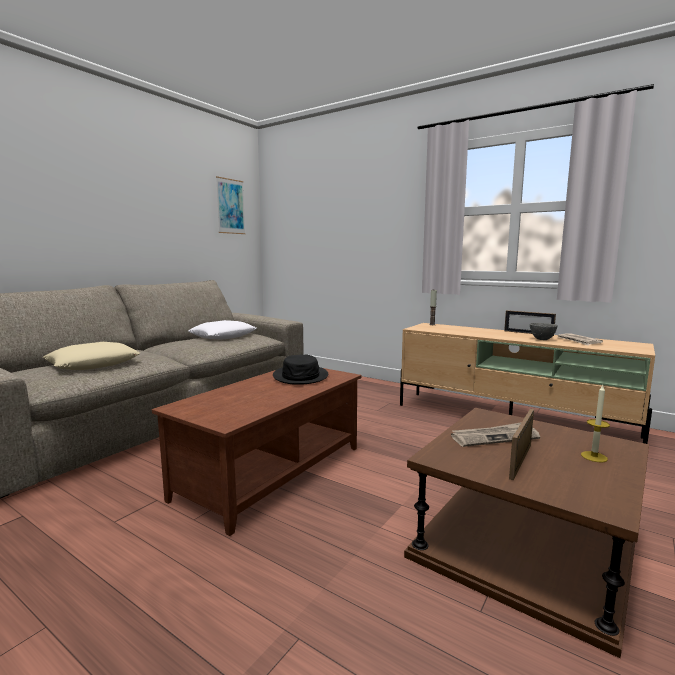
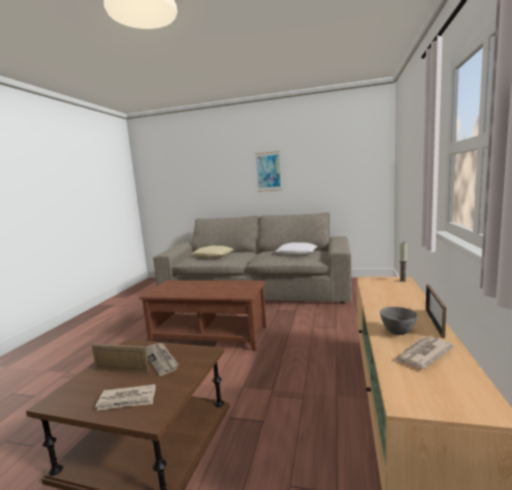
camera: 70 degrees right, 0 degrees up
picture [216,176,246,234] -> picture moved to [255,151,282,192]
black hat [273,354,328,385] -> none
candle [581,385,610,462] -> newspaper [95,384,156,411]

